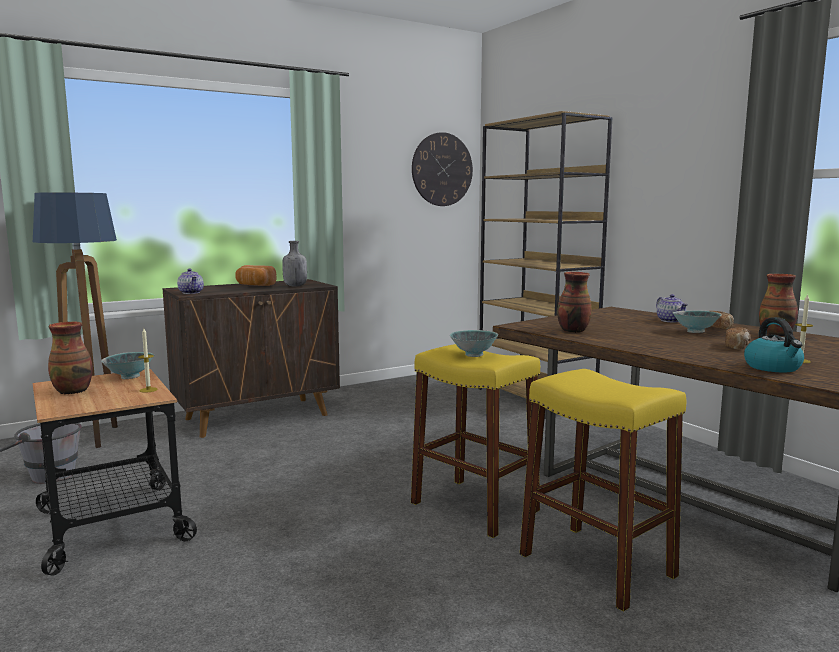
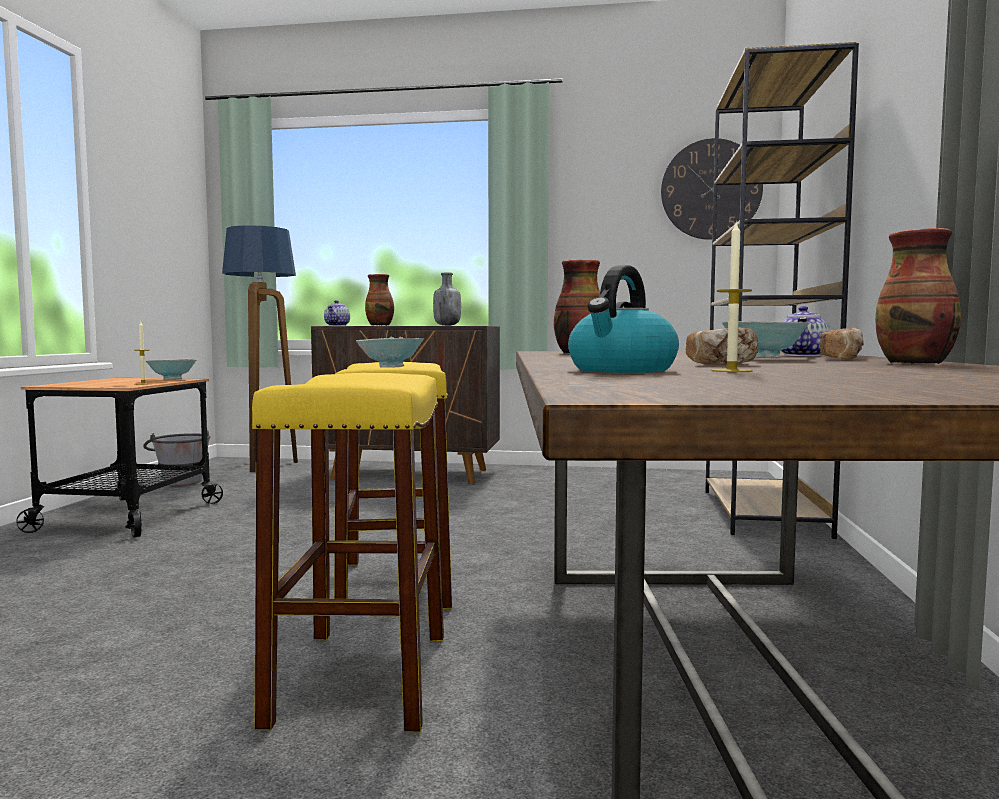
camera: 40 degrees right, 5 degrees down
vase [48,321,93,395] -> vase moved to [365,274,394,326]
bread [235,265,277,286] -> none

